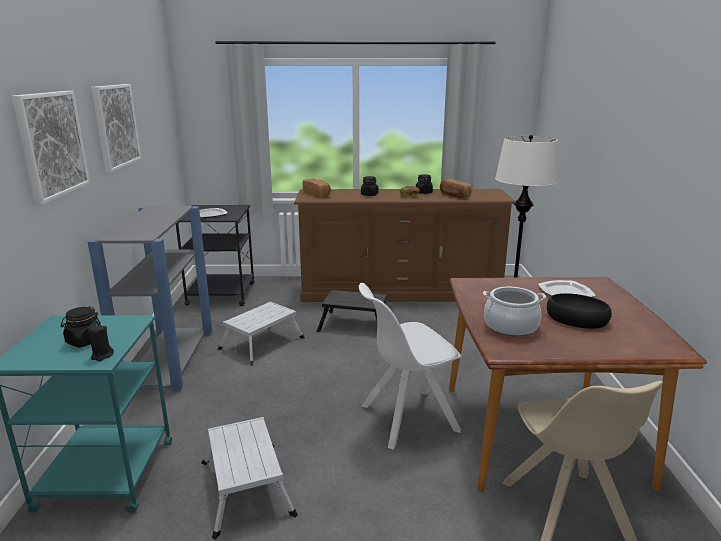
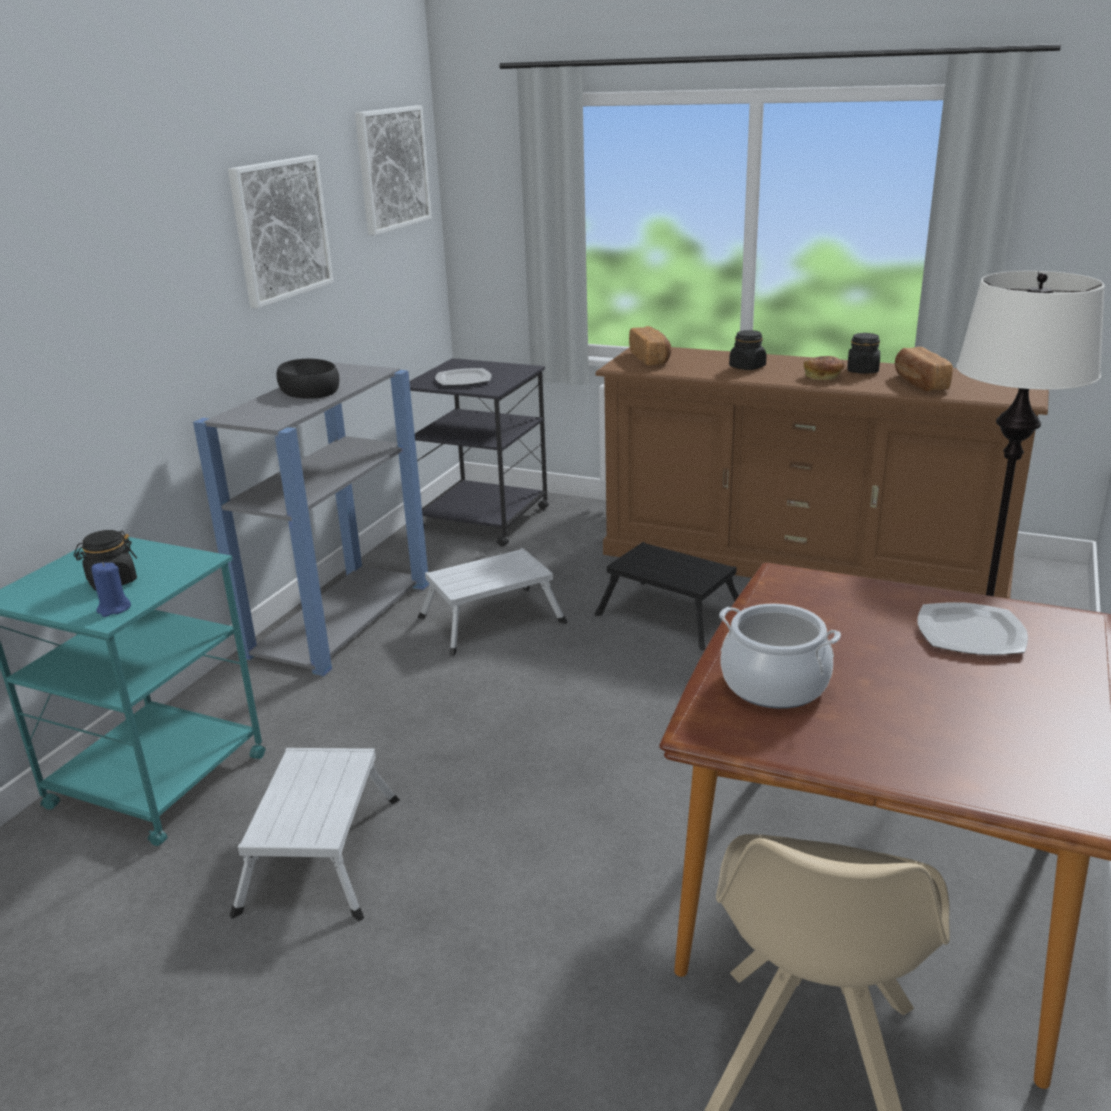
camera: 25 degrees right, 5 degrees up
picture [12,91,90,204] -> picture moved to [355,105,432,235]
black candle [88,324,114,361] -> blue candle [91,562,131,617]
white chair [359,283,461,450] -> none
black bowl [547,293,612,329] -> black bowl moved to [277,359,339,399]

